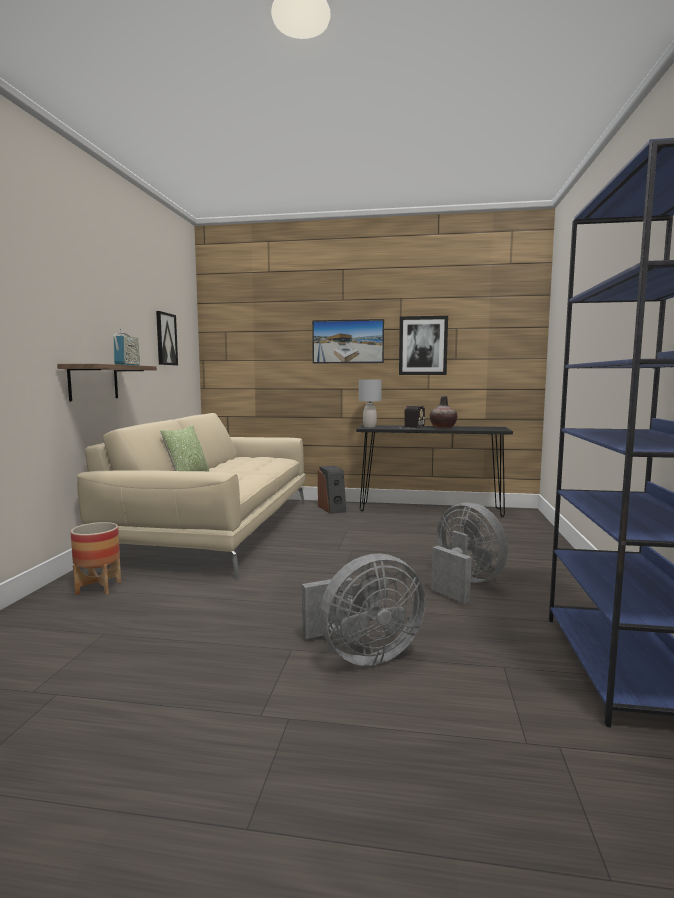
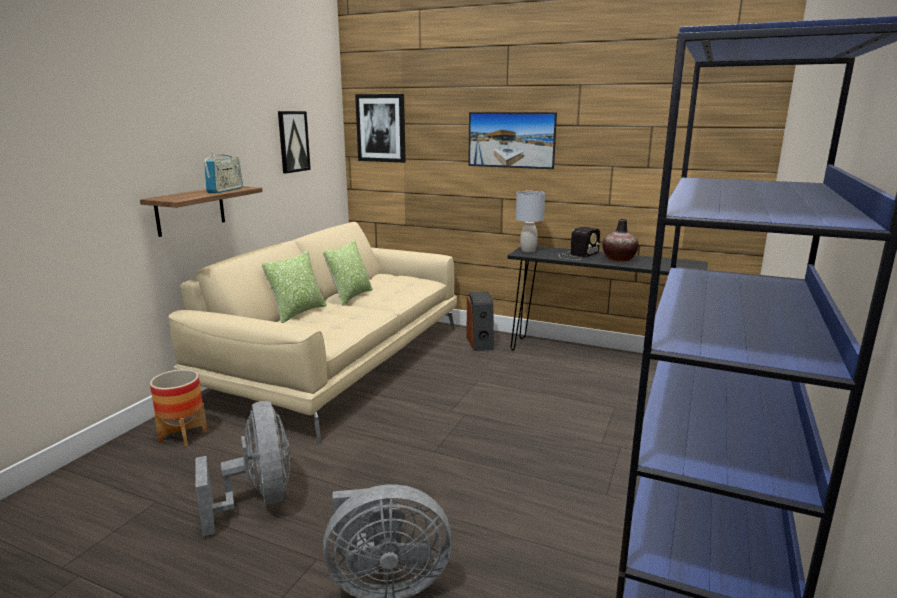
camera: 15 degrees right, 10 degrees up
picture [399,316,448,375] -> picture moved to [355,94,406,163]
grey fan [431,503,508,604] -> grey fan moved to [196,401,290,536]
none -> pillow [323,240,373,306]

